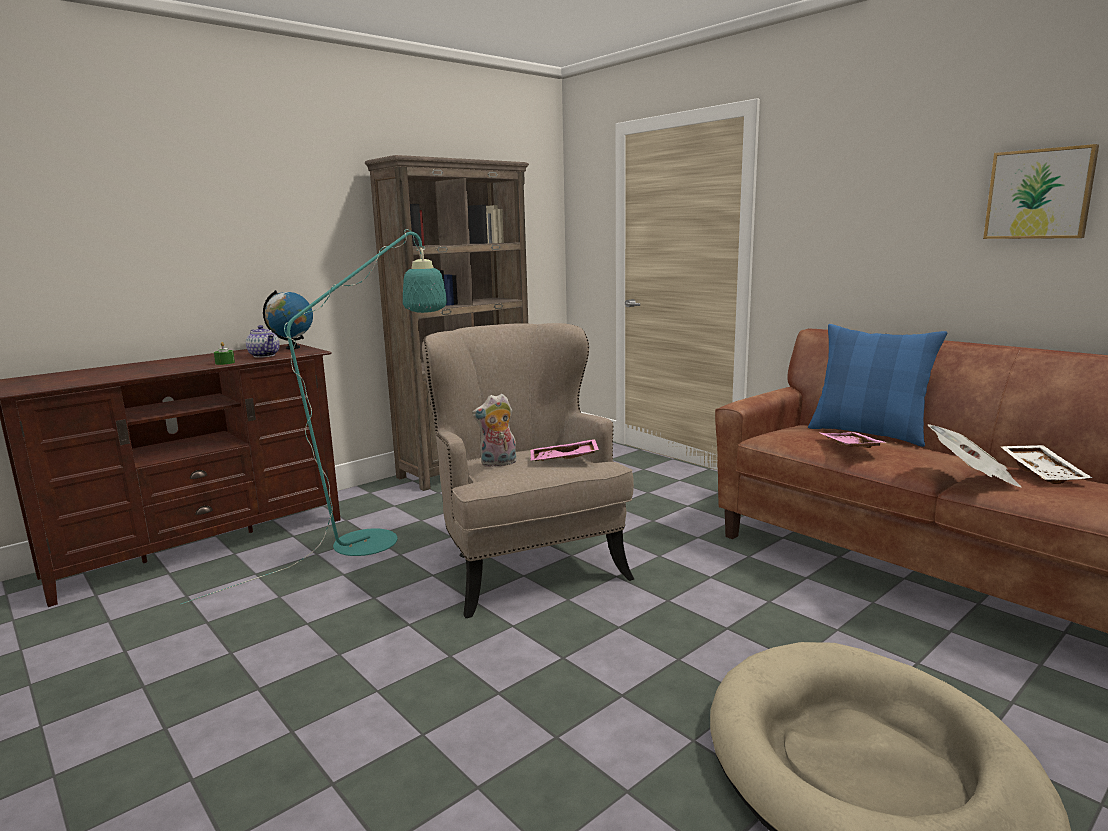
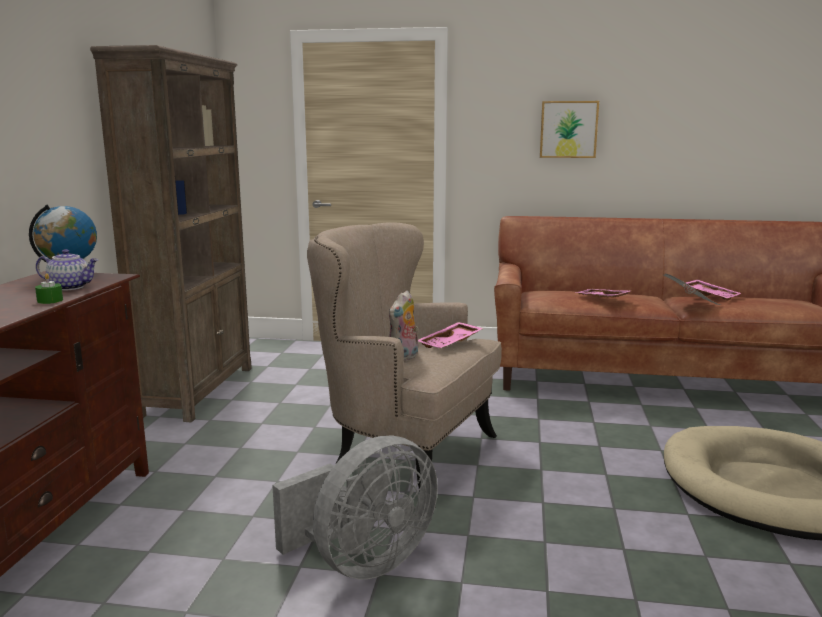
camera: 40 degrees left, 0 degrees up
turquoise floor lamp [180,229,447,605] -> none
blue pillow [808,324,947,447] -> none
picture [983,144,1099,239] -> picture moved to [540,101,599,158]
white tray [1000,445,1092,484] -> pink tray [686,279,741,301]
none -> grey fan [272,435,438,580]

